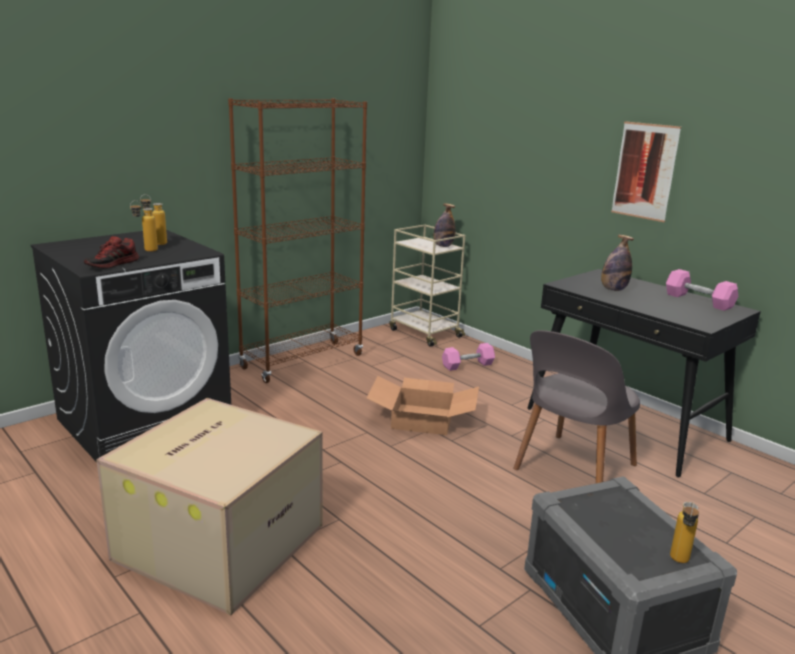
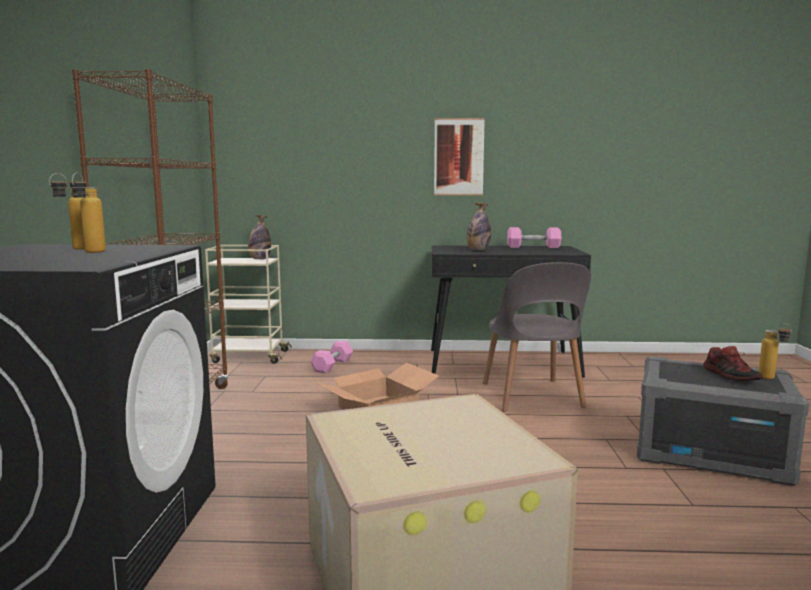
camera: 45 degrees left, 10 degrees down
shoe [84,236,139,269] -> shoe moved to [703,346,762,381]

